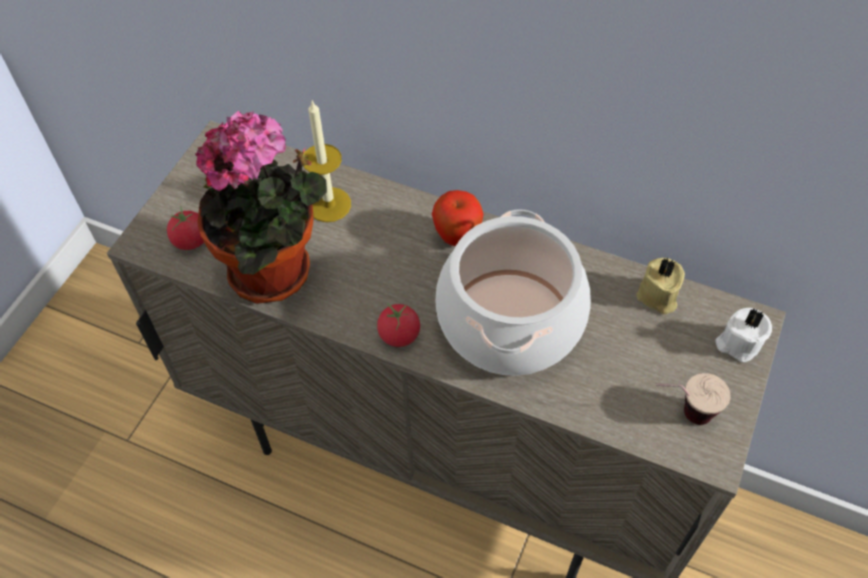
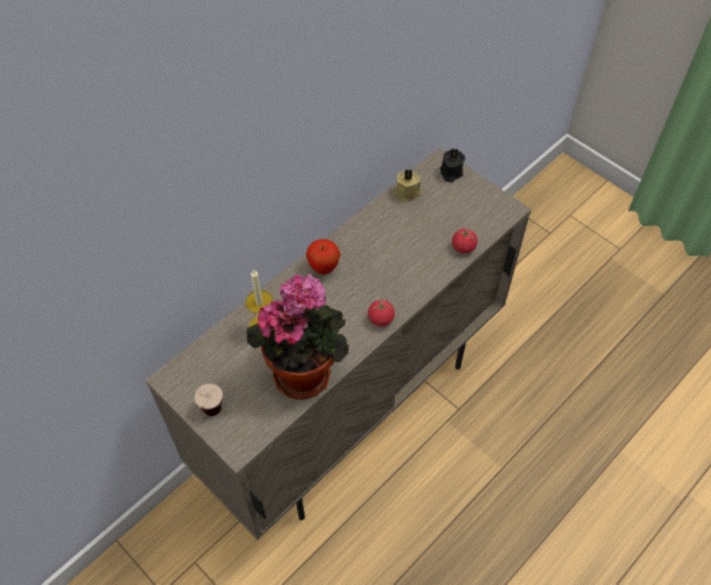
camera: 70 degrees left, 0 degrees up
tomato [167,206,204,250] -> tomato moved to [452,227,478,253]
cooking pot [435,209,591,376] -> none
cup [655,373,731,425] -> cup moved to [192,384,223,421]
white candle [716,308,772,362] -> black candle [440,149,465,182]

